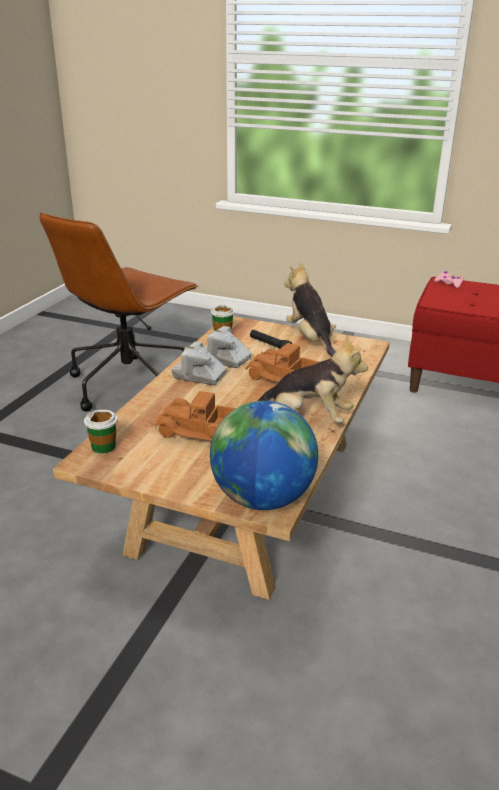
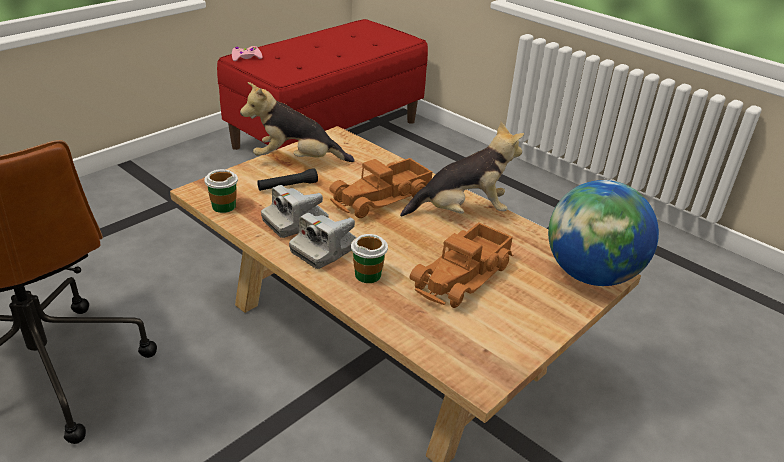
camera: 70 degrees left, 5 degrees up
cup [84,409,118,454] -> cup moved to [351,234,388,283]
plush toy [258,335,368,423] -> plush toy turned 45 degrees clockwise [400,121,524,217]

